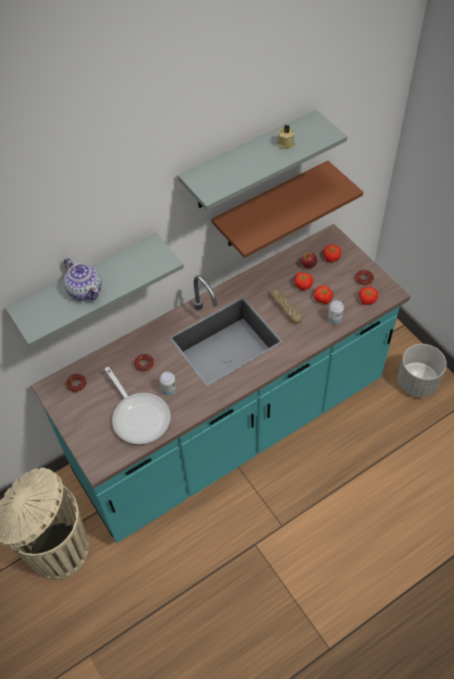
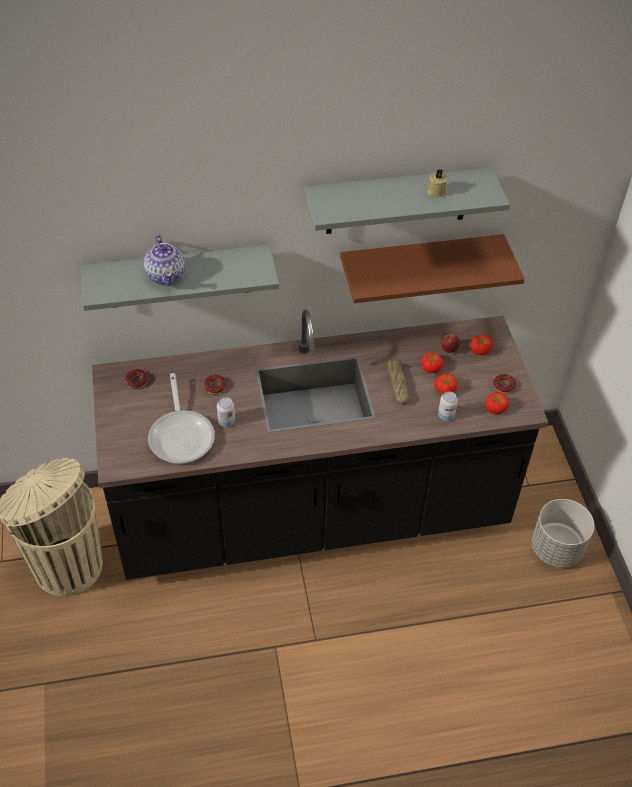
camera: 20 degrees right, 5 degrees down
turquoise counter [31,224,410,543] -> black counter [92,310,548,580]

